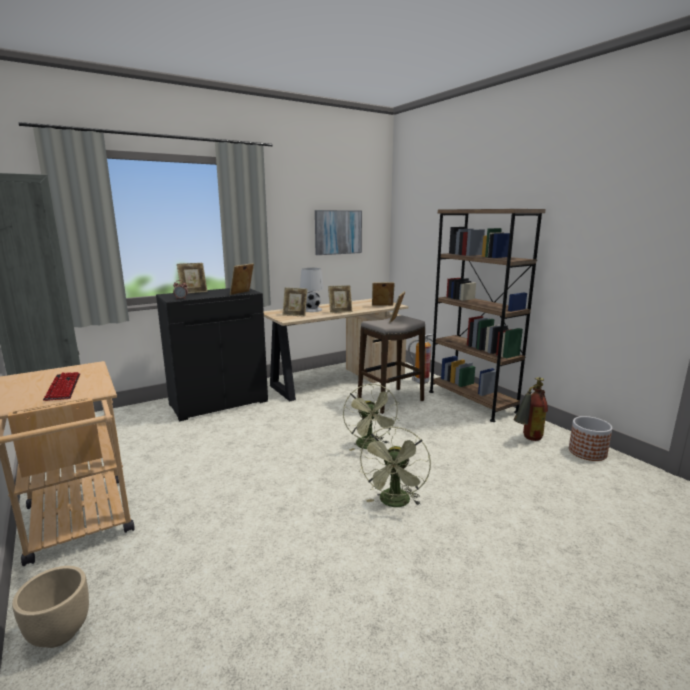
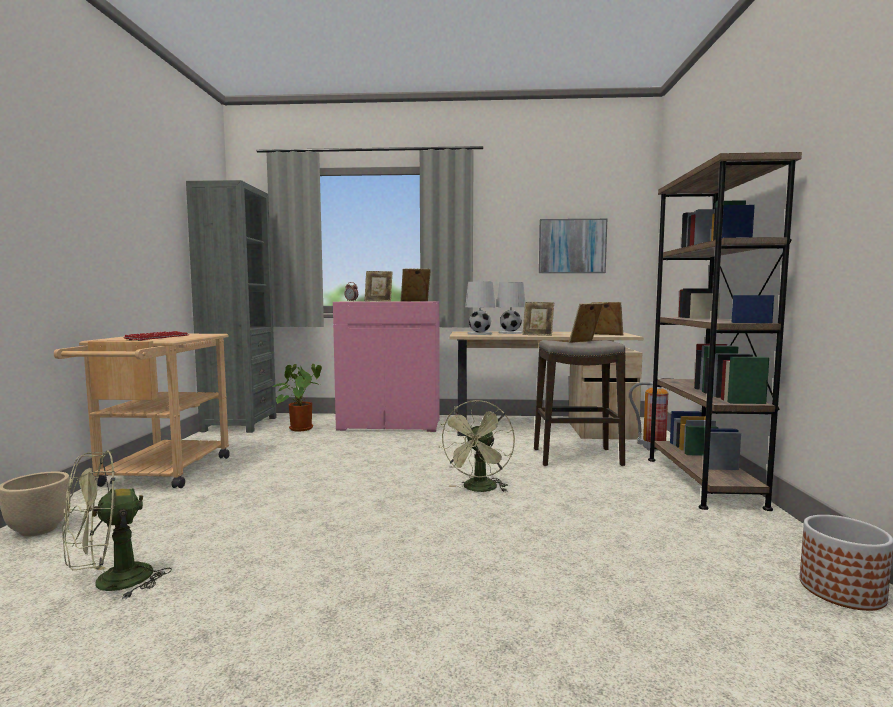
camera: 35 degrees right, 10 degrees down
black cabinet [156,288,268,421] -> pink cabinet [333,301,440,432]
picture frame [282,287,308,317] -> white table lamp [465,281,495,335]
green fan [359,427,431,507] -> green fan moved to [62,450,172,599]
fire extinguisher [514,377,548,441] -> none
none -> potted plant [273,364,322,431]

